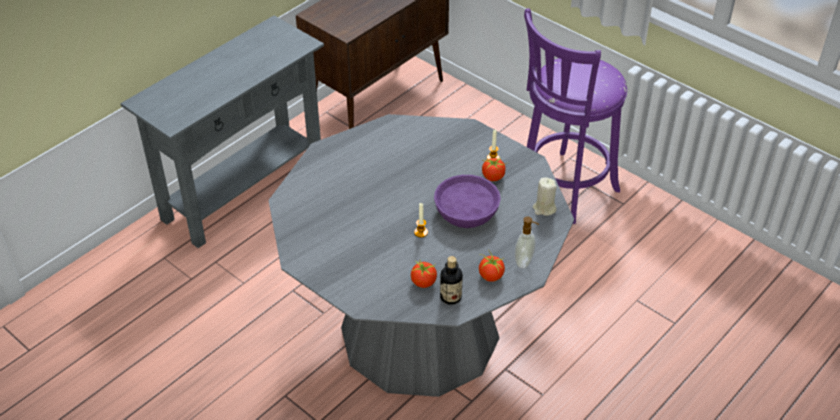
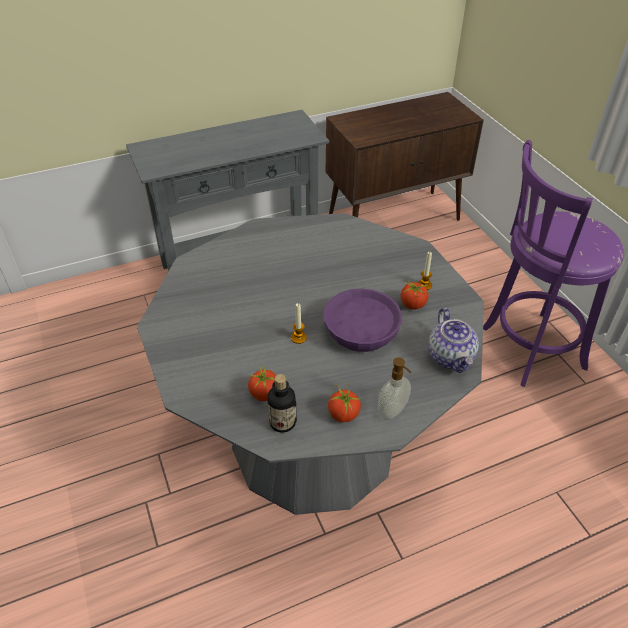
camera: 25 degrees right, 0 degrees up
beige candle [533,177,557,216] -> teapot [428,308,479,373]

